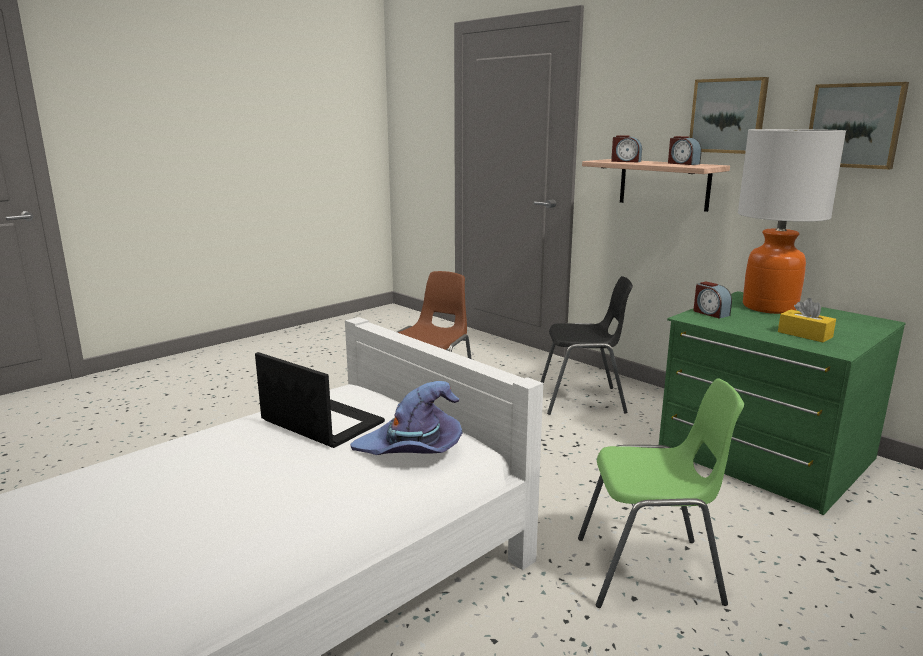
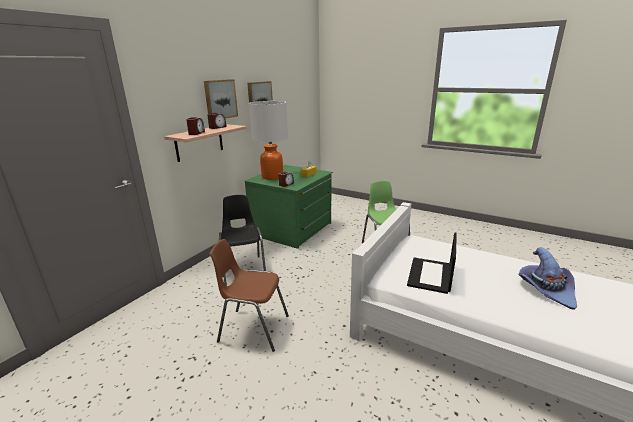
camera: 105 degrees left, 5 degrees up
purple hat [350,381,462,455] -> purple hat moved to [518,247,577,310]

